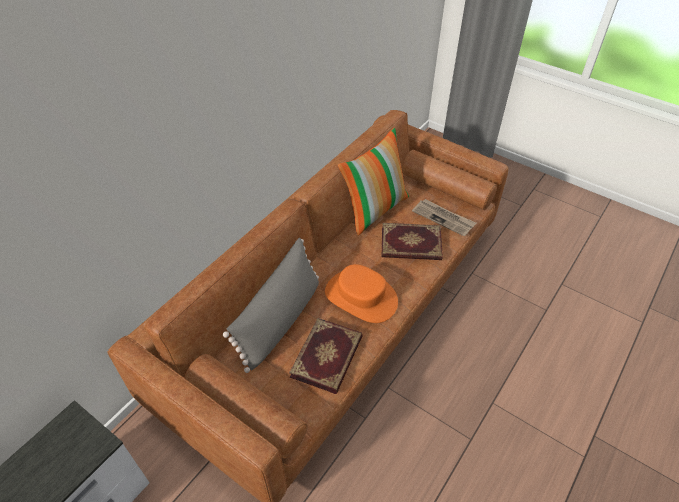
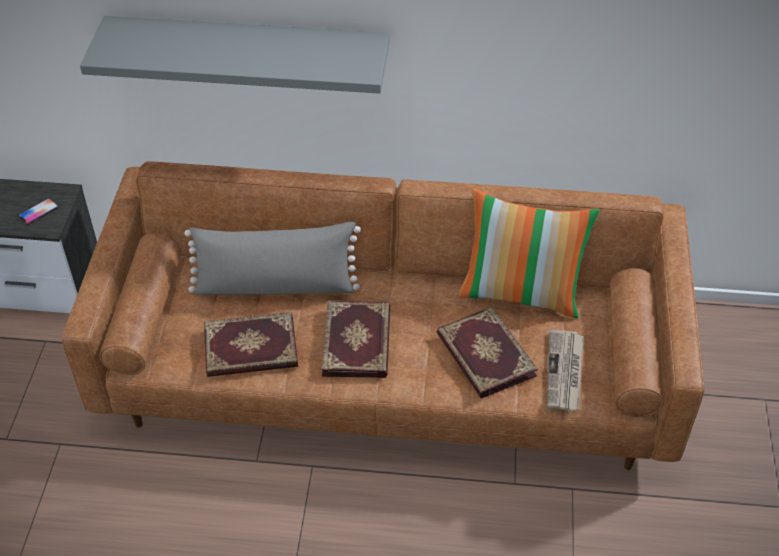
camera: 60 degrees right, 0 degrees up
orange hat [325,264,398,323] -> book [322,300,390,378]
none -> phone [18,198,59,225]
none -> grey shelf [80,16,390,94]

